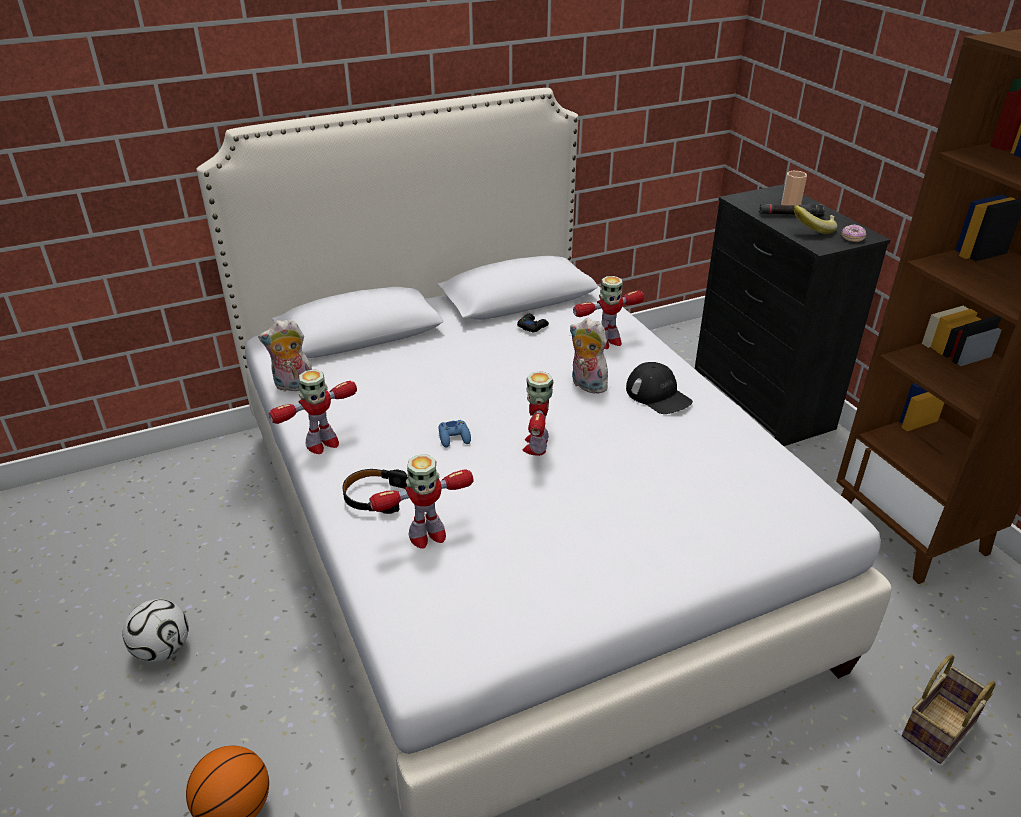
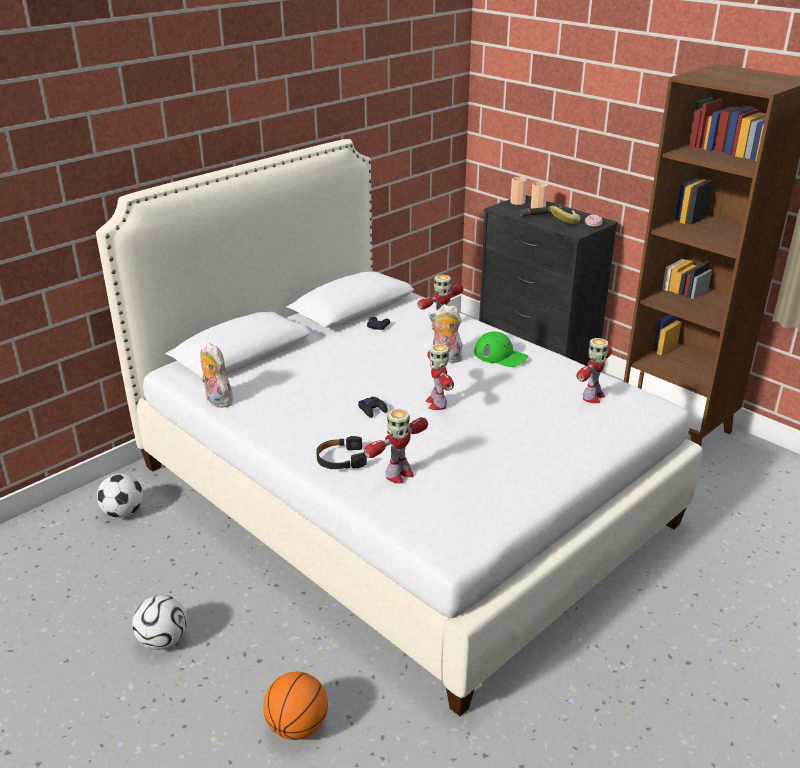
camera: 20 degrees left, 5 degrees down
plush toy [258,319,312,392] -> plush toy turned 75 degrees clockwise [200,343,234,408]
toy robot [269,369,357,454] -> toy robot moved to [577,338,612,403]
blue game controller [439,420,471,447] -> black game controller [358,397,388,418]
black cap [626,362,693,414] -> green cap [475,331,528,367]
basket [902,654,996,764] -> none
none -> football [97,473,143,518]
none -> cup [510,177,527,205]

